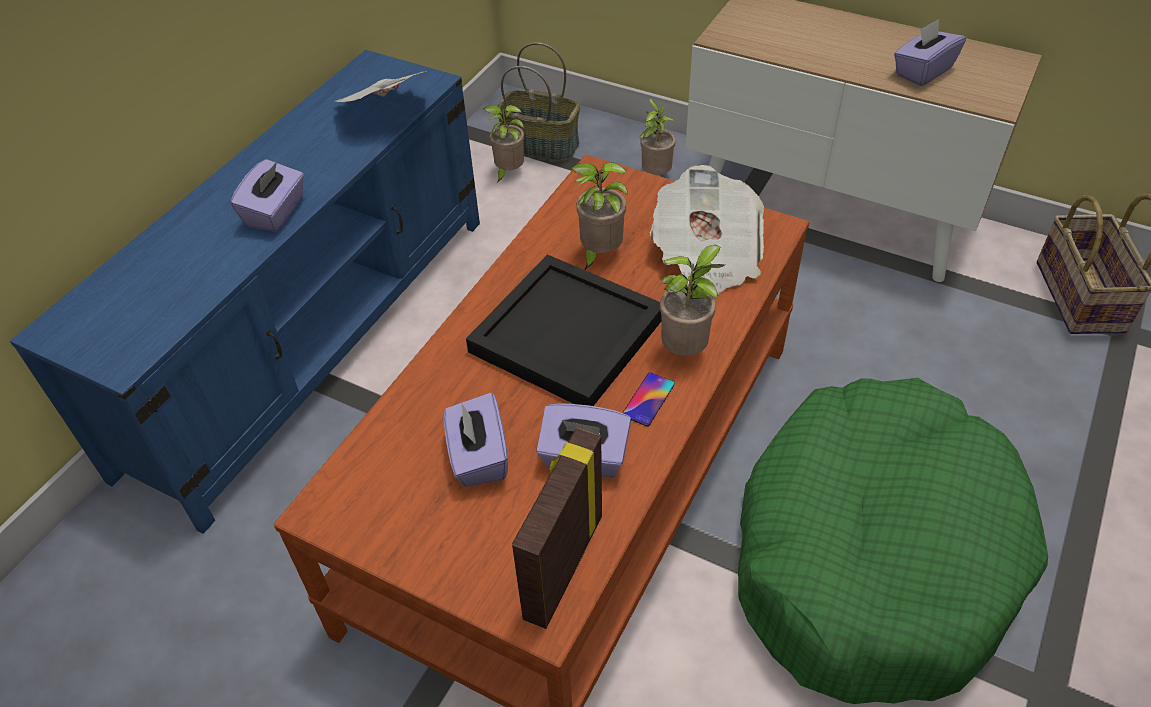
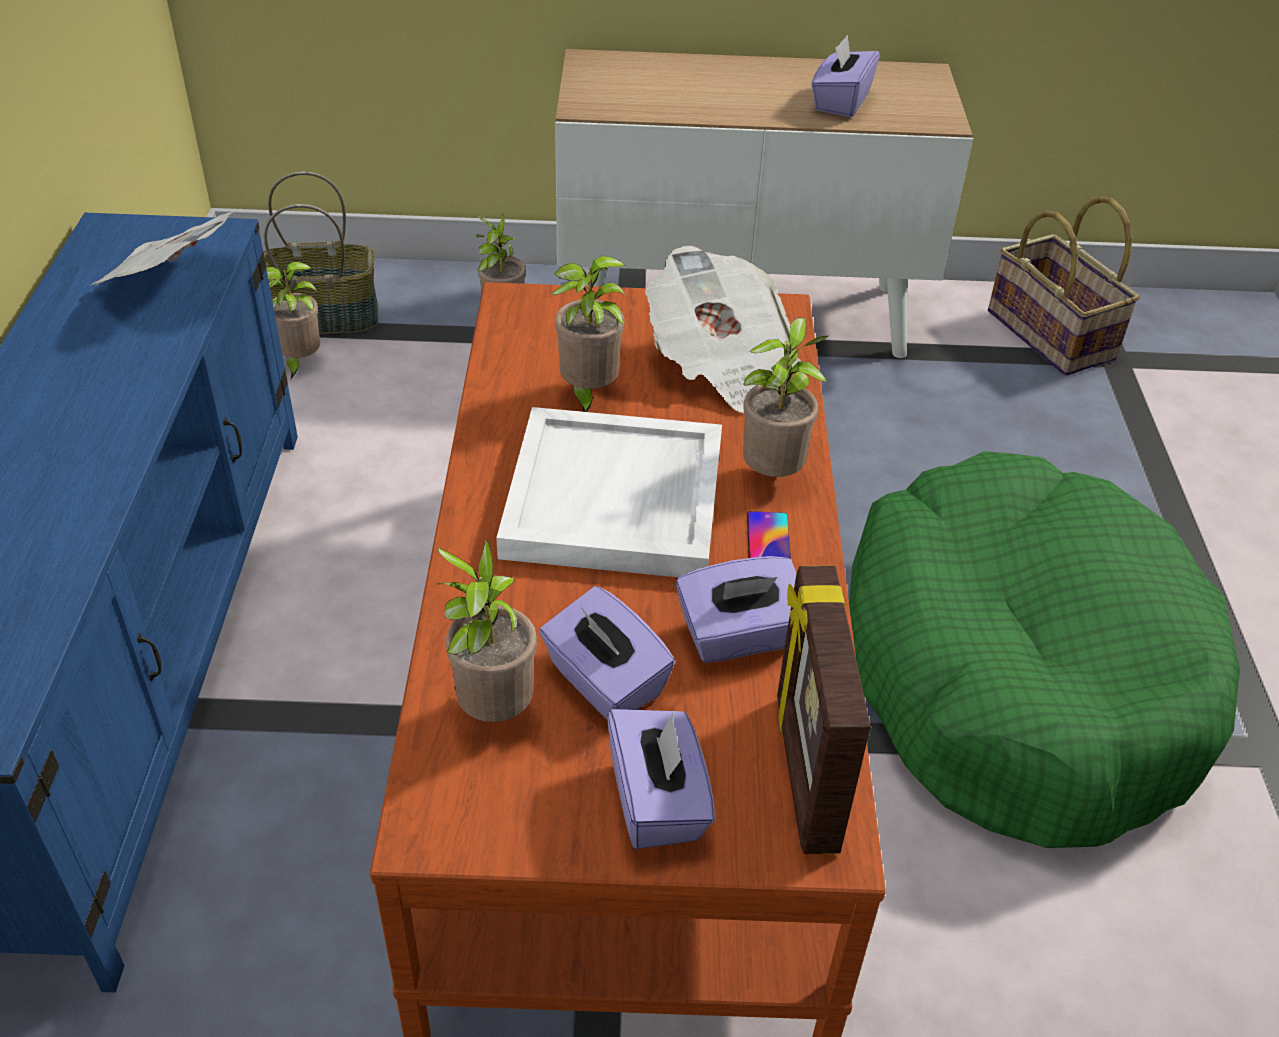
camera: 30 degrees left, 5 degrees down
purple tissue box [230,159,304,232] -> purple tissue box moved to [607,709,715,849]
black tray [466,254,661,406] -> white tray [496,407,722,577]
none -> potted plant [437,539,537,722]

